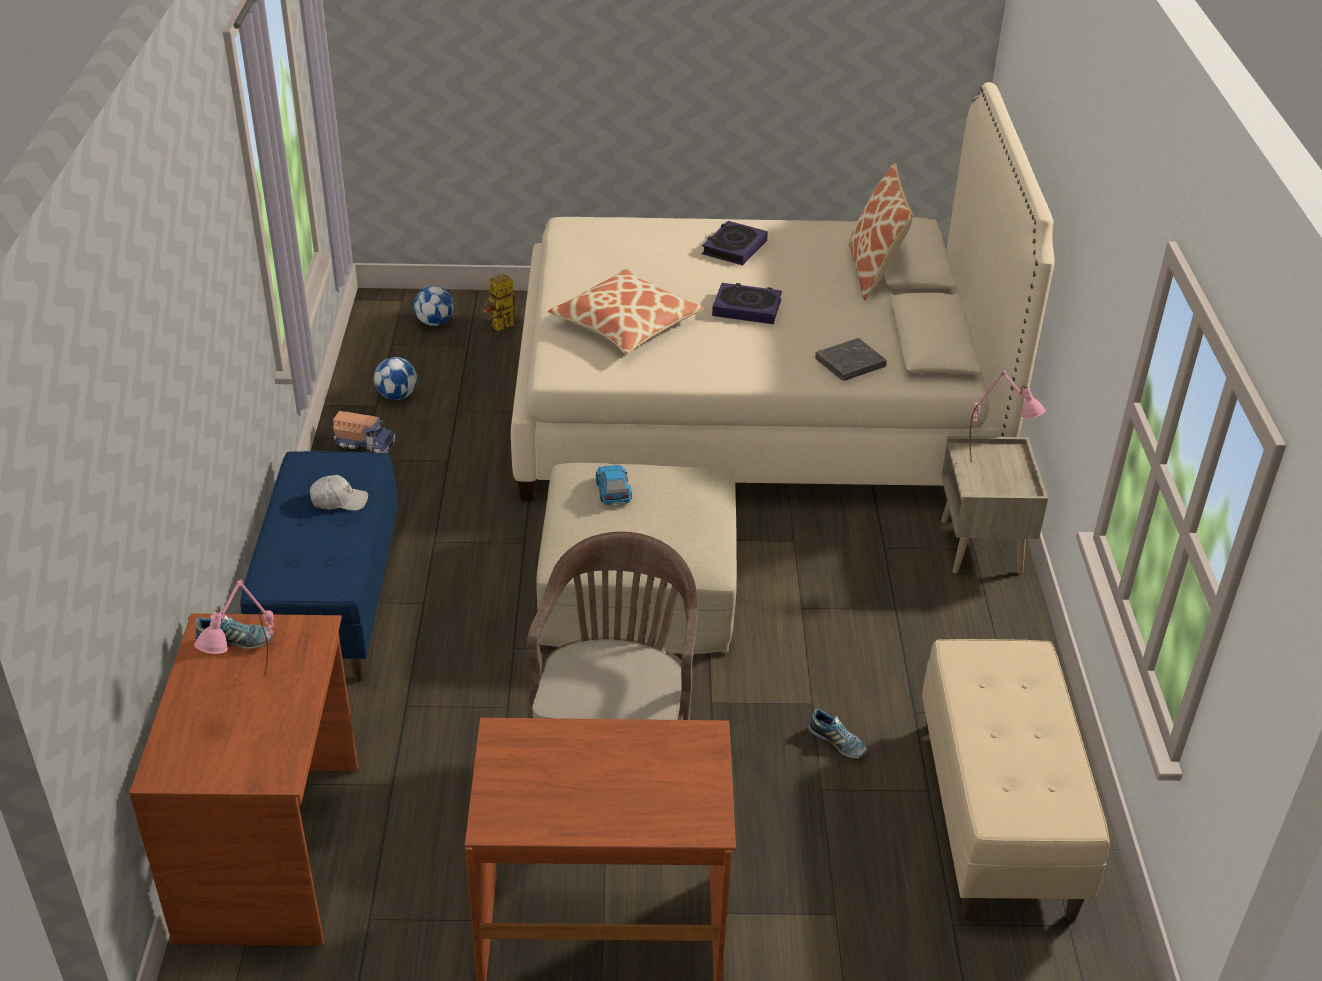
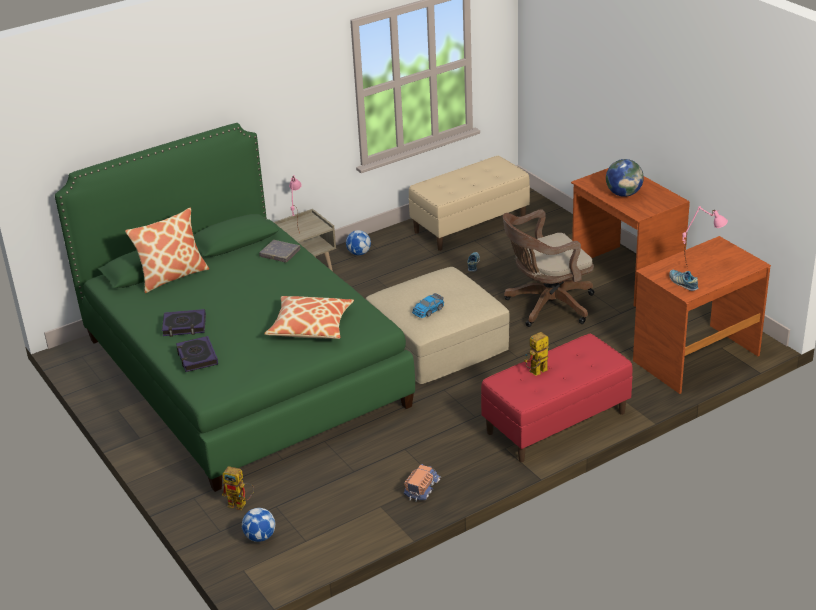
camera: 120 degrees left, 5 degrees down
blue bench [240,451,398,682] -> red bench [481,334,633,462]
white cap [310,475,368,511] -> toy robot [524,332,549,376]
toy truck [333,411,396,453] -> toy truck turned 45 degrees clockwise [404,464,441,502]
football [374,357,417,400] -> football moved to [346,230,371,255]
beige bed [511,82,1055,501] -> green bed [55,123,415,492]
book [712,283,782,324] -> book moved to [176,336,218,372]
none -> globe [606,159,644,197]

